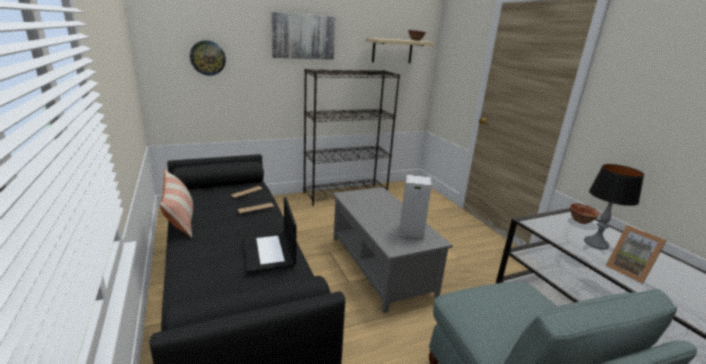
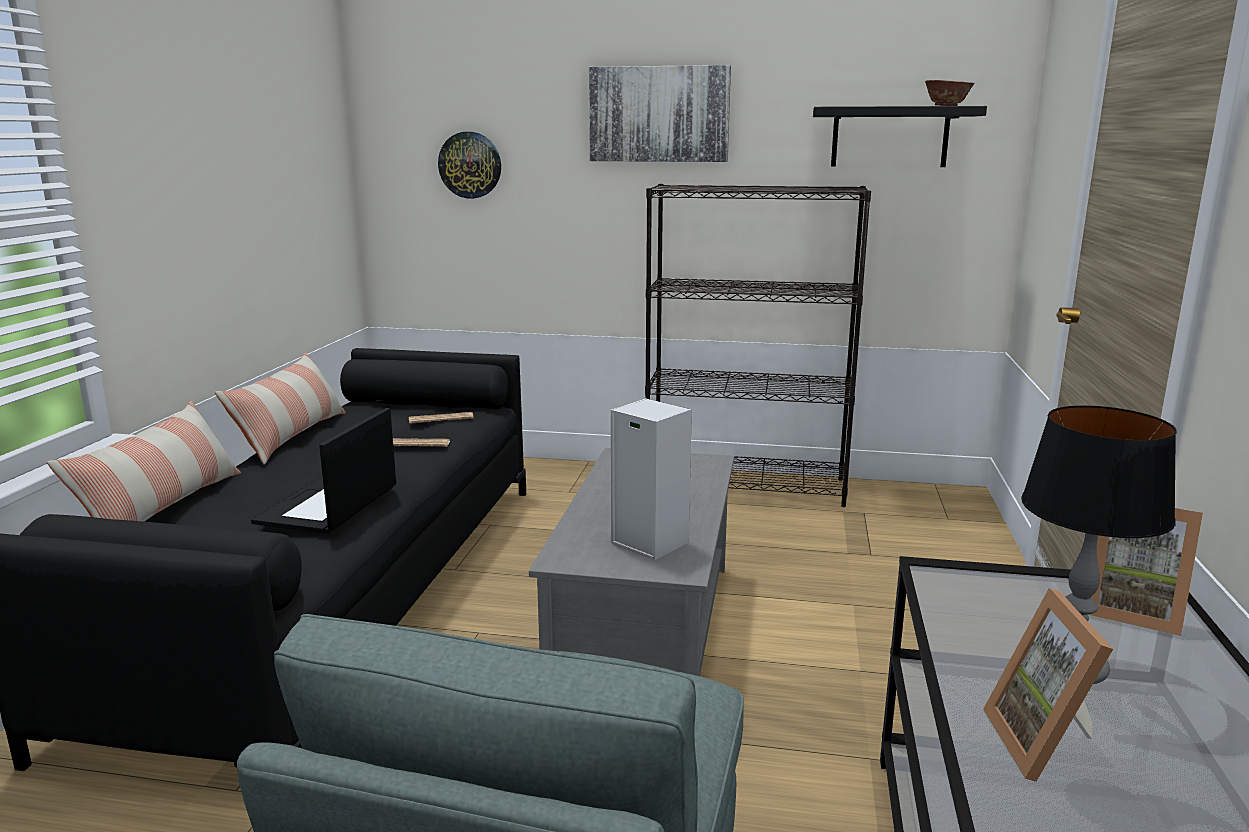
camera: 35 degrees right, 5 degrees down
beige shelf [366,38,435,63] -> black shelf [813,106,987,167]
bowl [570,203,600,224] -> picture frame [1088,508,1203,636]
none -> pillow [47,401,241,522]

